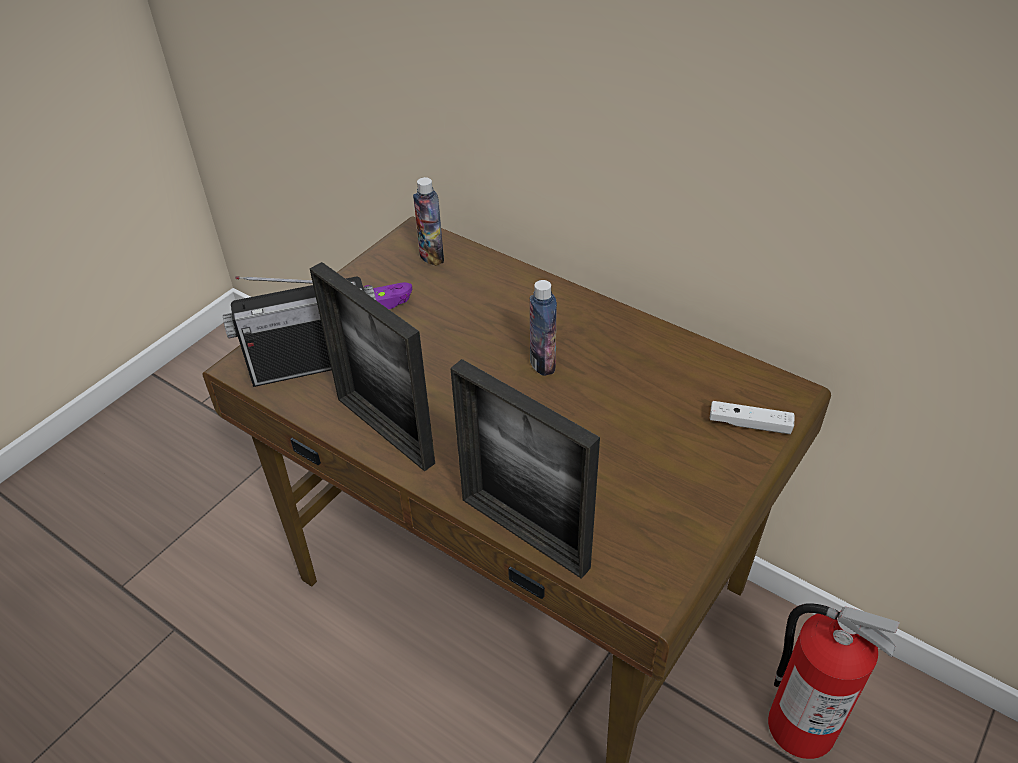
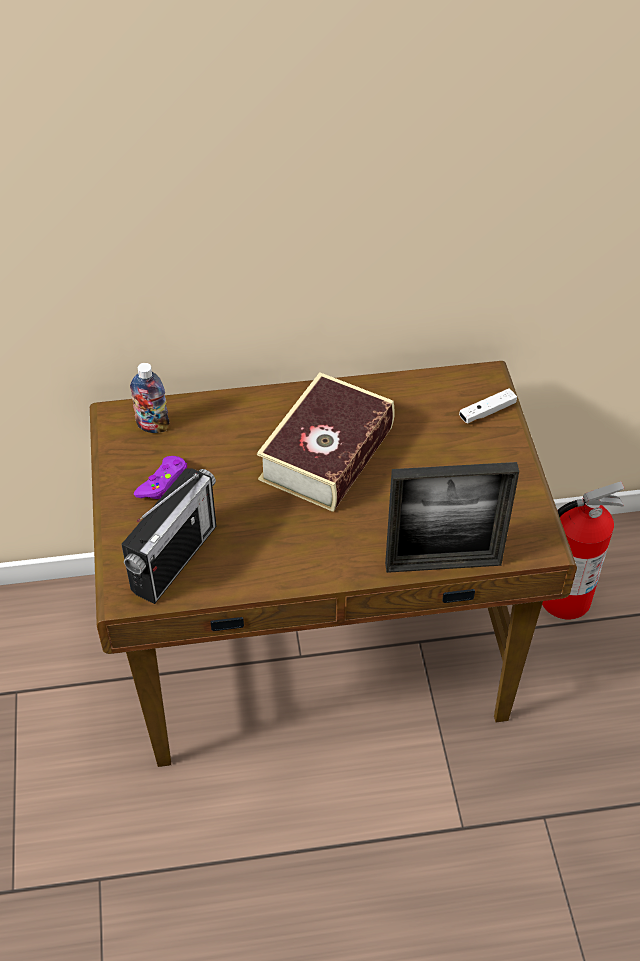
camera: 45 degrees left, 5 degrees up
picture frame [310,262,435,471] -> none
bottle [530,280,557,376] -> book [257,372,395,512]

